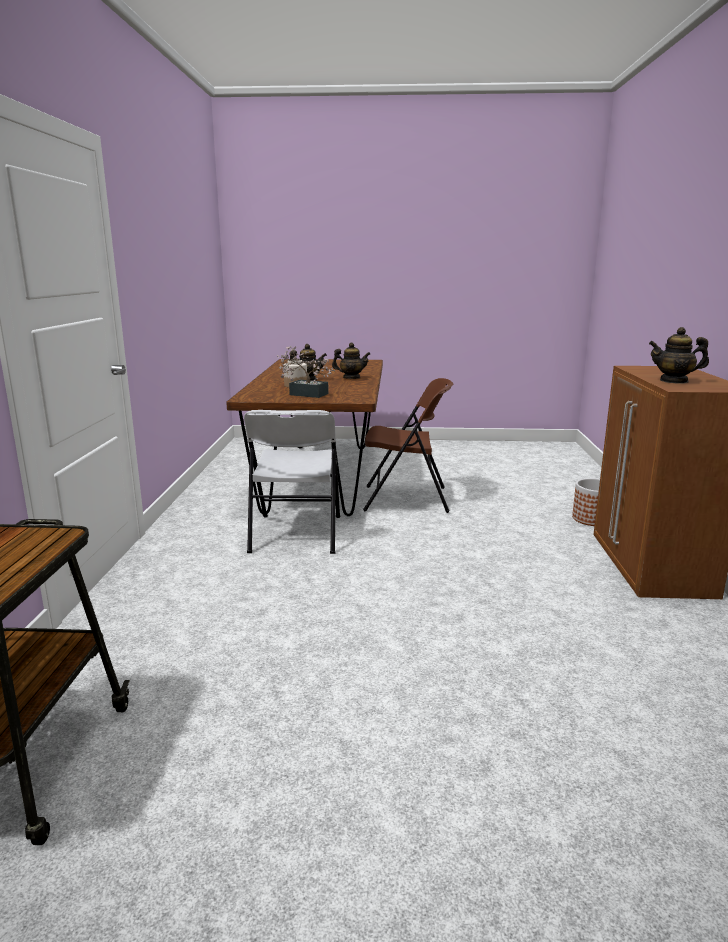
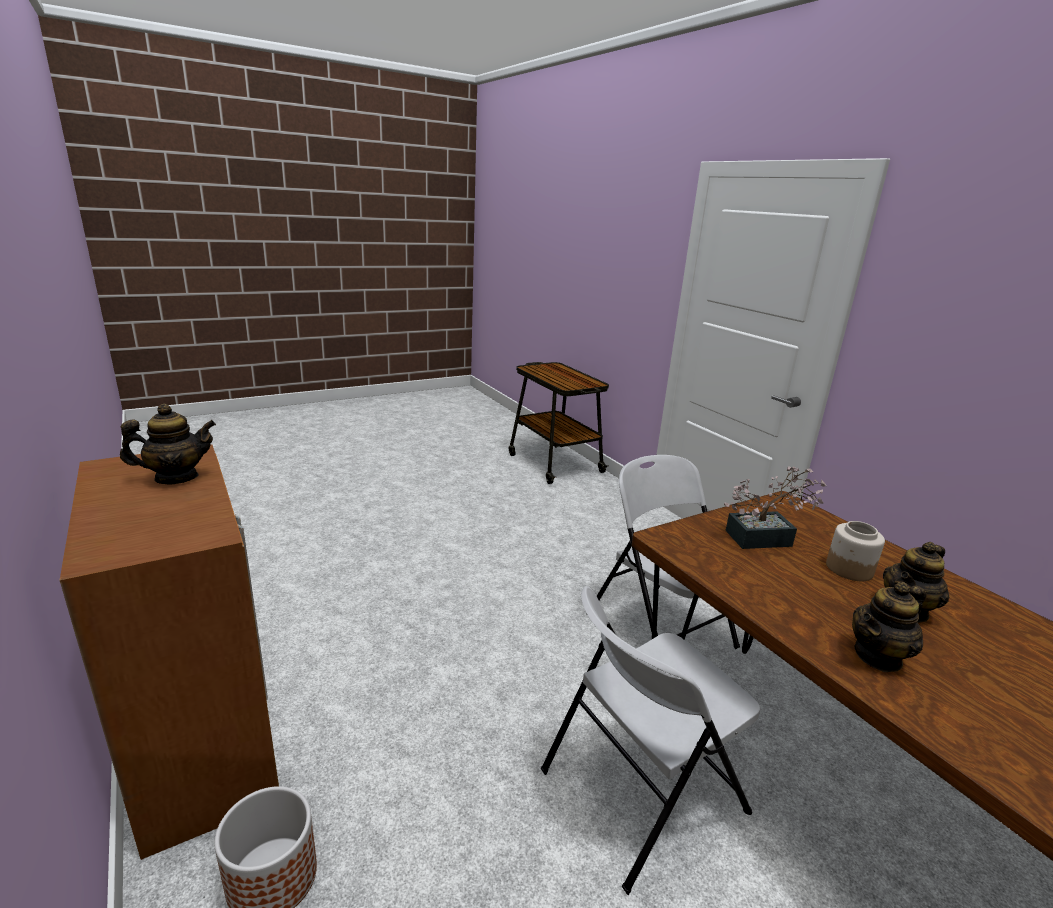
camera: 145 degrees right, 5 degrees up
brown chair [363,378,453,513] -> white chair [541,586,760,895]

